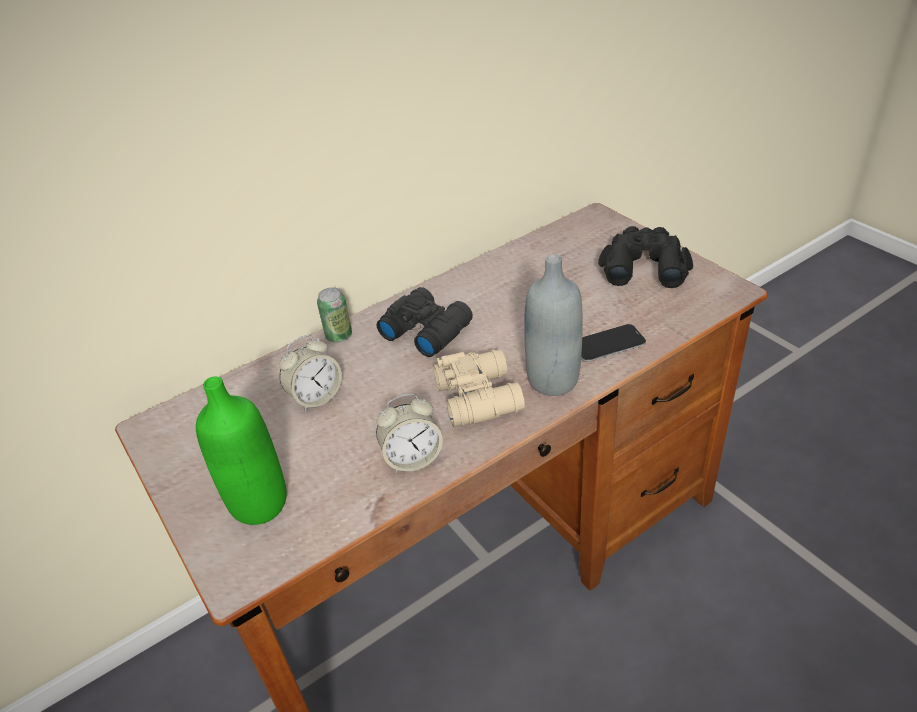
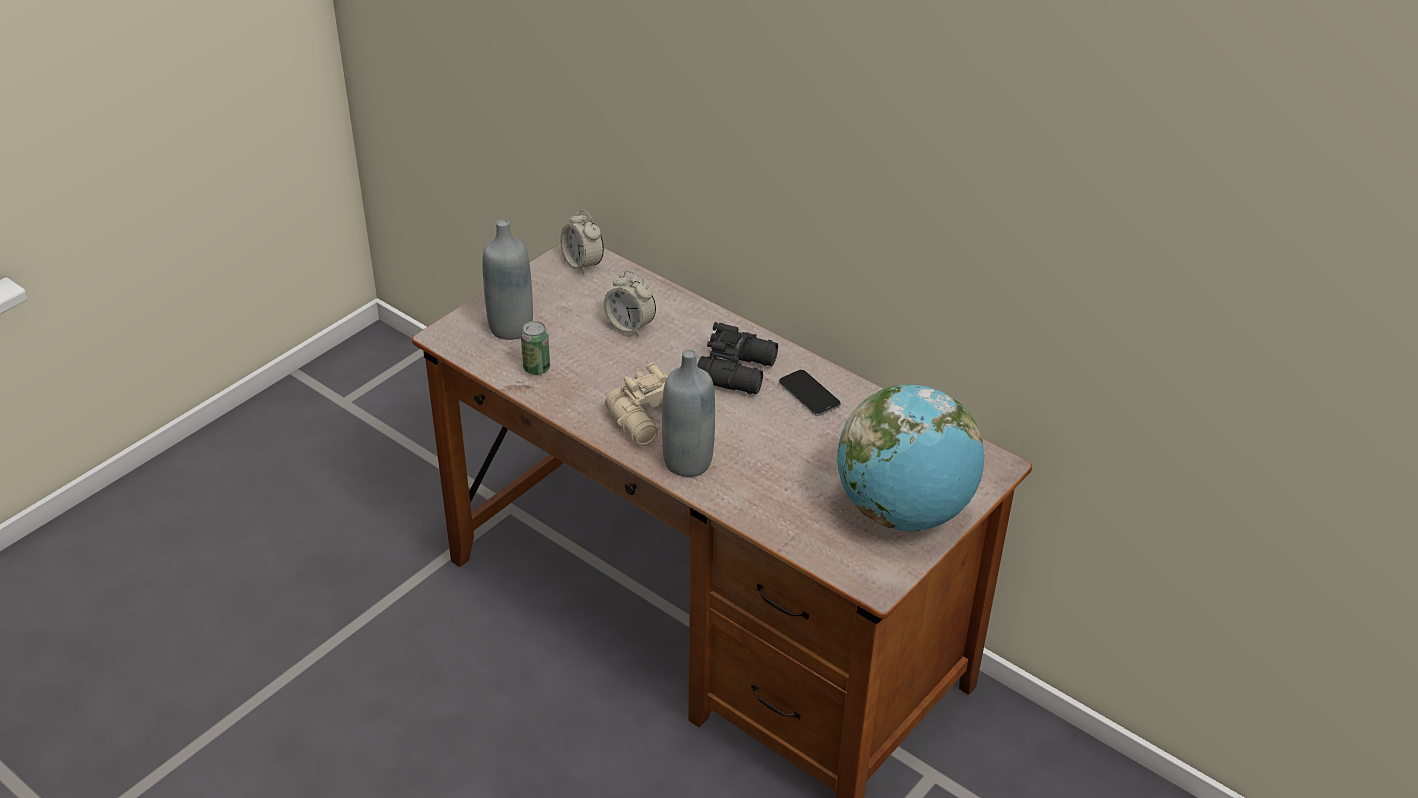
camera: 70 degrees right, 0 degrees up
green bottle [196,377,287,525] -> grey bottle [483,219,533,340]
can [317,288,352,342] -> can moved to [521,321,550,375]
alarm clock [376,394,443,473] -> alarm clock moved to [560,210,604,275]
phone [581,324,646,362] -> phone moved to [779,370,841,416]
black binoculars [598,226,693,288] -> globe [837,384,984,532]

